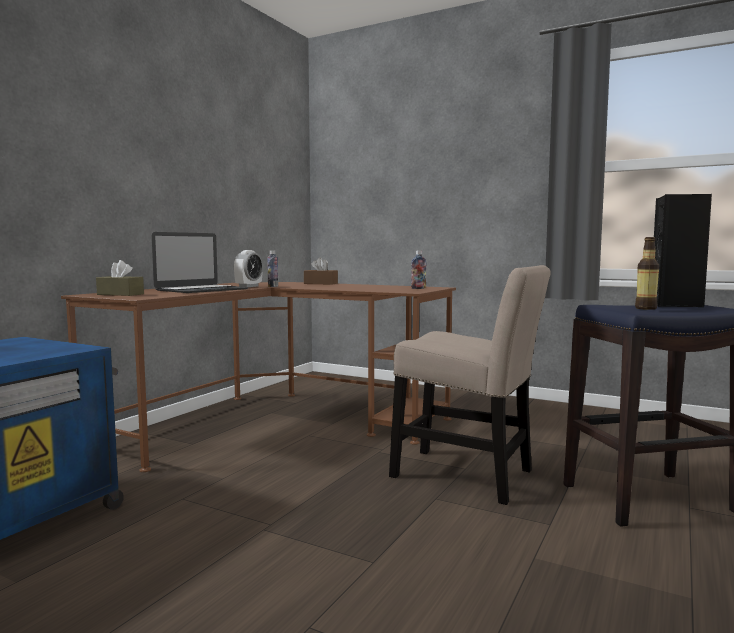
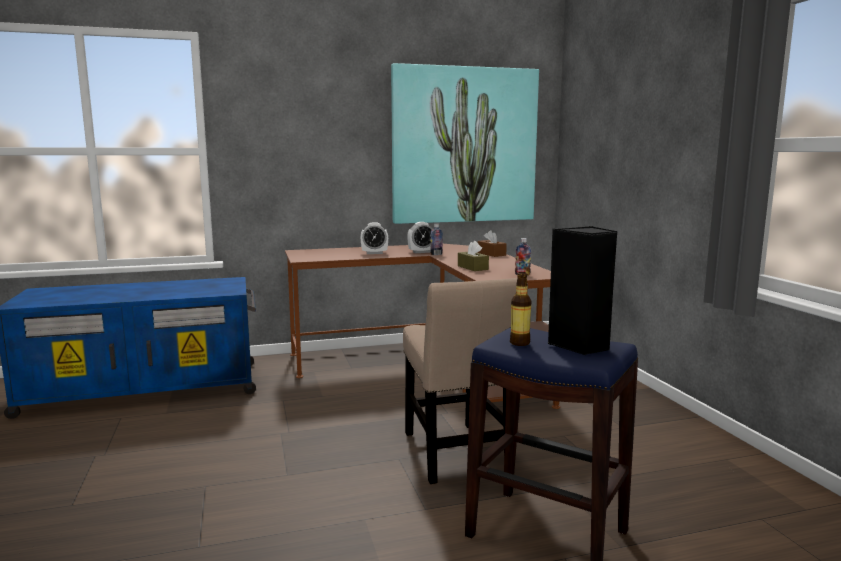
camera: 45 degrees right, 5 degrees up
brown tissue box [96,260,144,296] -> brown tissue box moved to [458,241,489,271]
laptop [152,232,249,293] -> alarm clock [361,222,388,254]
none -> picture [391,63,539,224]

